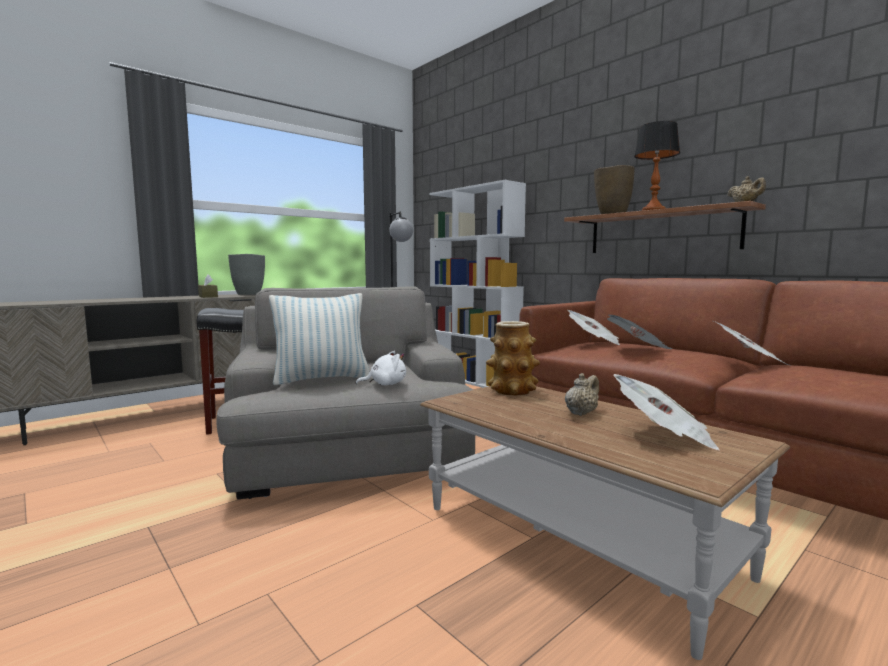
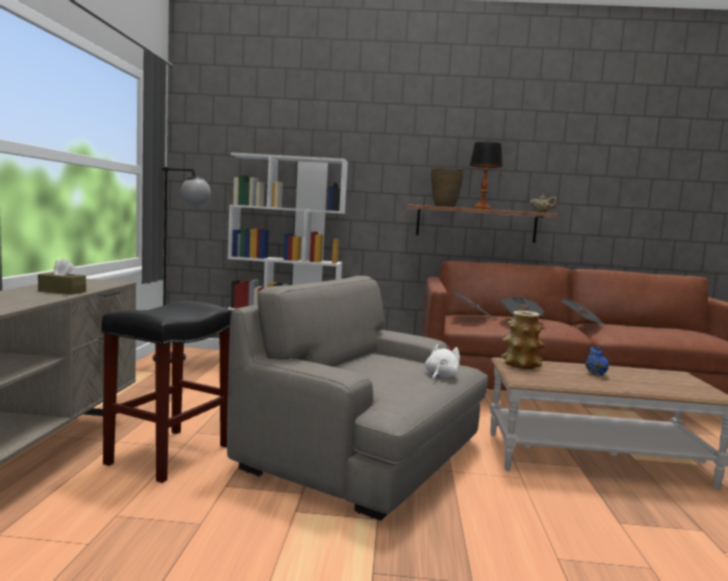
camera: 45 degrees left, 0 degrees up
grey vase [228,254,265,295] -> none
pillow [269,293,370,385] -> none
beige teapot [565,373,599,416] -> blue teapot [585,347,609,375]
newspaper [613,374,719,450] -> none

